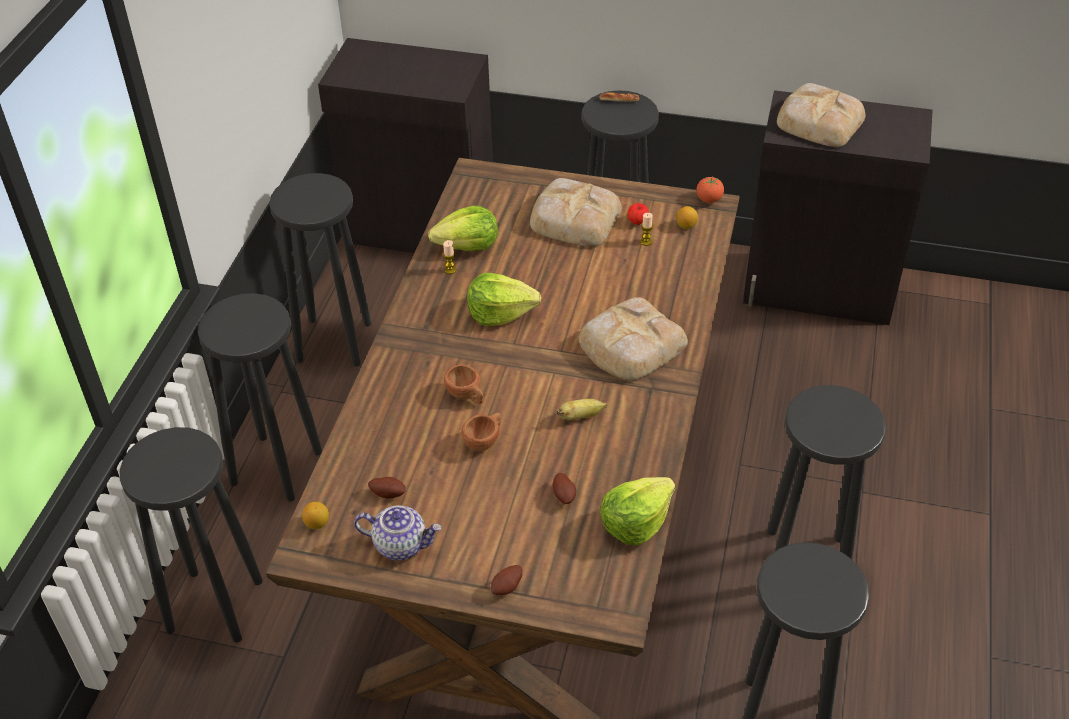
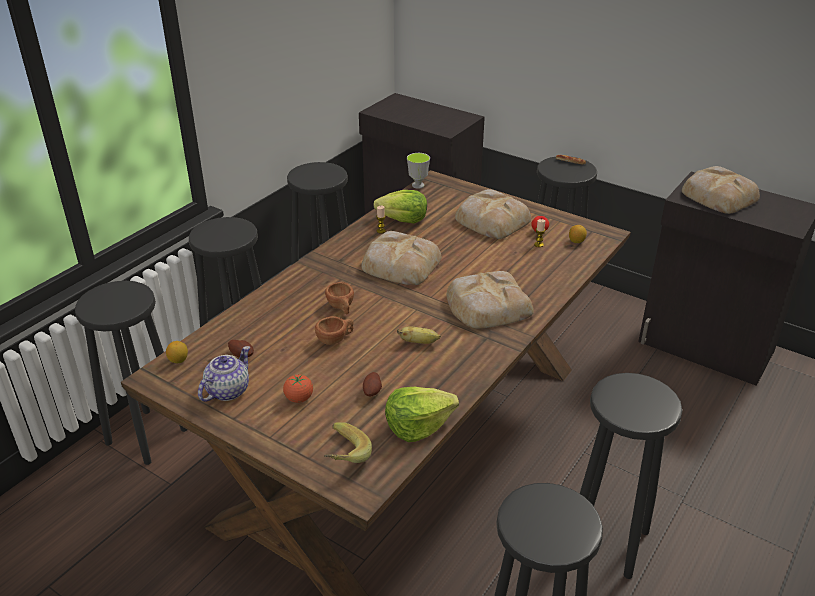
camera: 20 degrees right, 10 degrees down
teapot [354,505,442,560] -> teapot turned 90 degrees counterclockwise [198,346,250,402]
lettuce [467,273,541,326] -> bread [361,231,442,285]
potato [491,565,522,595] -> none
tomato [696,176,724,203] -> tomato moved to [283,375,313,403]
none -> banana [324,422,372,463]
none -> cup [407,153,430,189]

